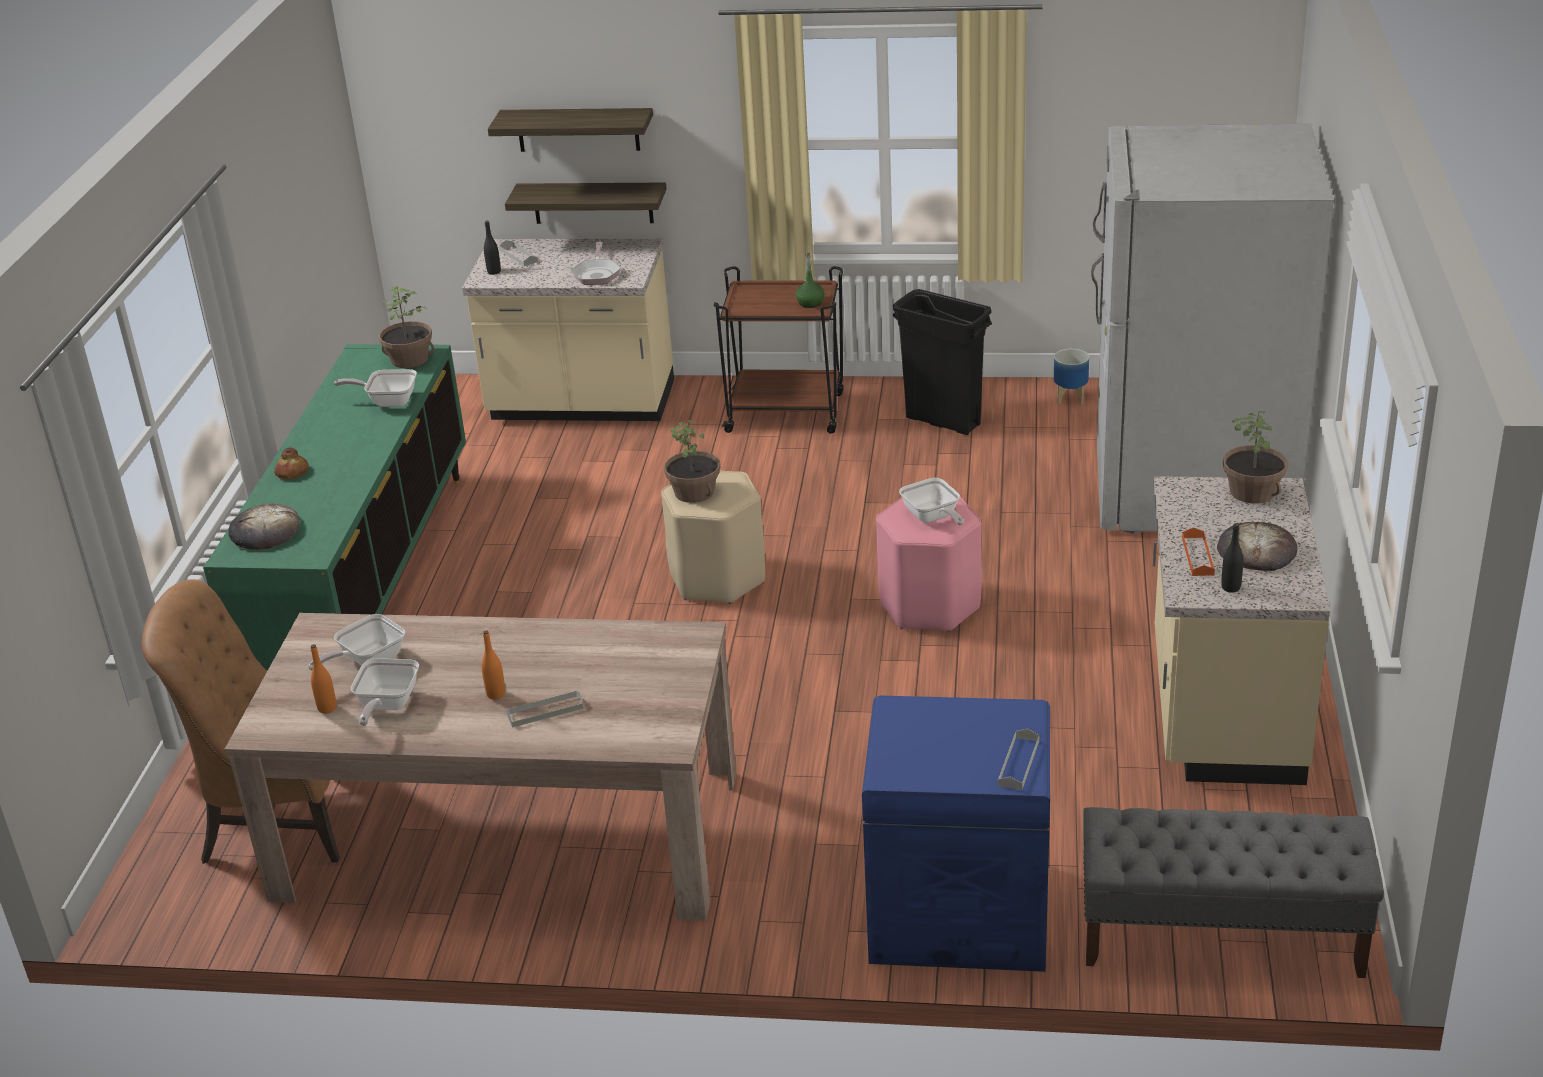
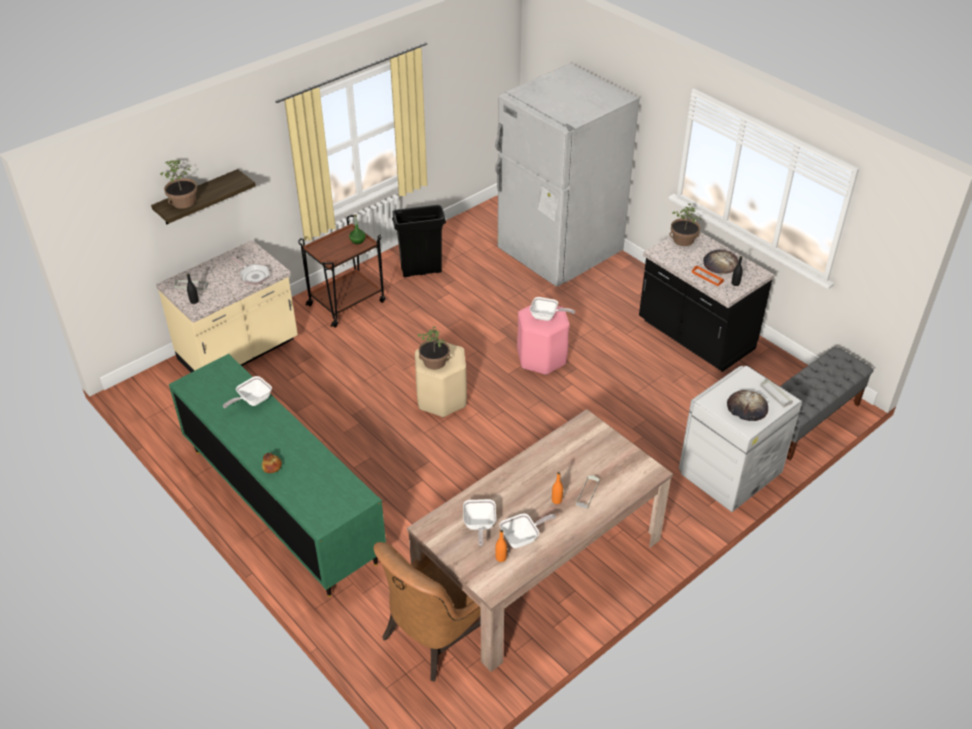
camera: 50 degrees left, 10 degrees up
bread [228,504,300,550] -> bread moved to [727,390,768,421]
frying pan [351,658,419,726] -> frying pan turned 75 degrees counterclockwise [499,513,556,548]
potted plant [379,286,434,368] -> potted plant moved to [160,160,197,209]
shelf [505,183,667,224] -> none
blue washing machine [862,695,1050,972] -> white washing machine [679,365,802,512]
planter [1054,349,1089,405] -> none
beige counter [1153,476,1330,785] -> black counter [639,232,774,372]

